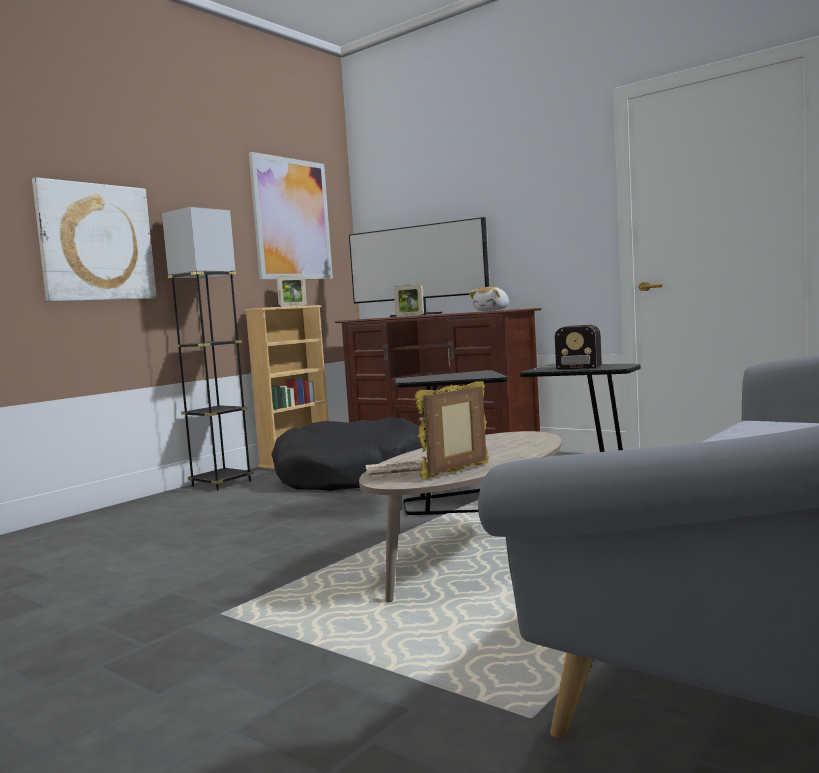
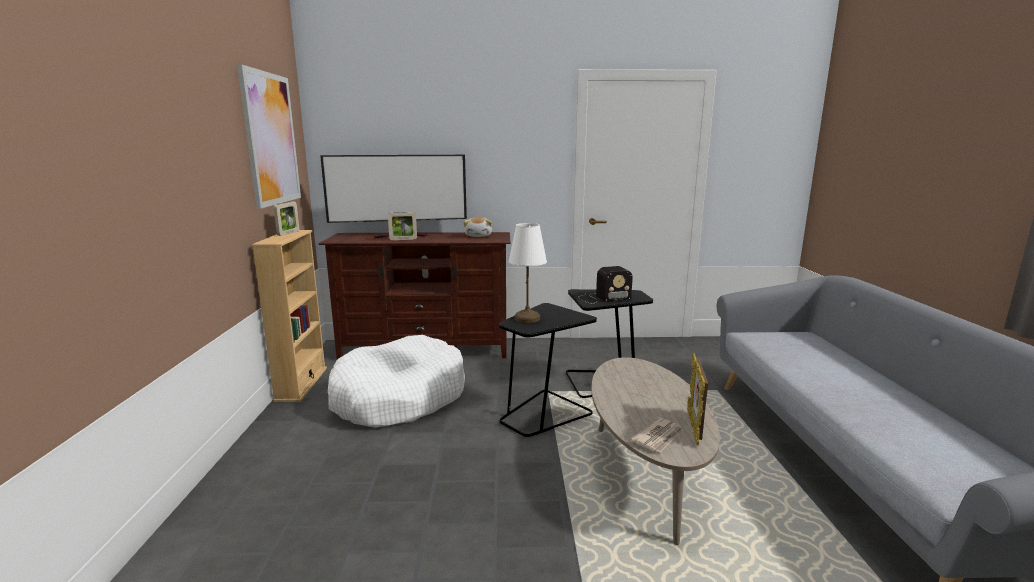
camera: 40 degrees left, 10 degrees up
picture [32,177,157,302] -> none
grey floor lamp [162,207,254,491] -> none
black dog bed [271,417,422,491] -> white dog bed [328,335,465,428]
none -> white table lamp [509,223,547,323]

